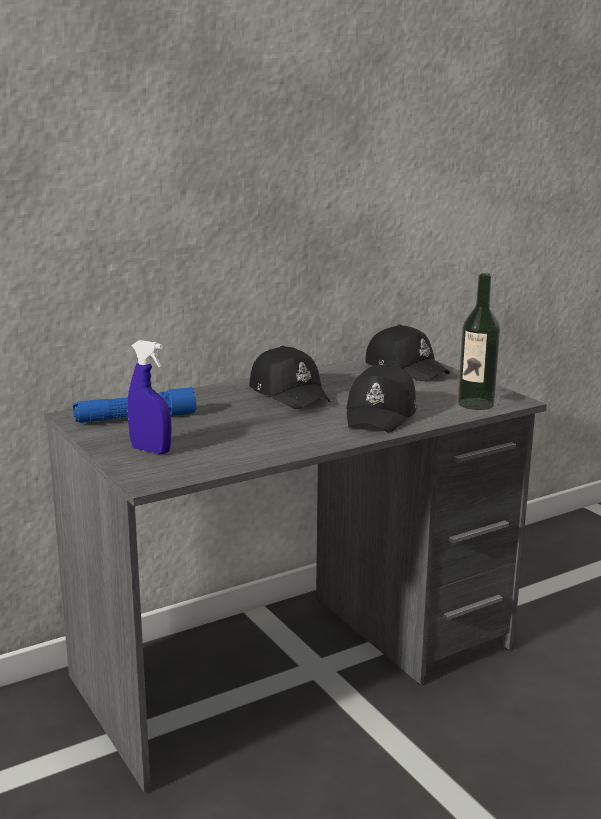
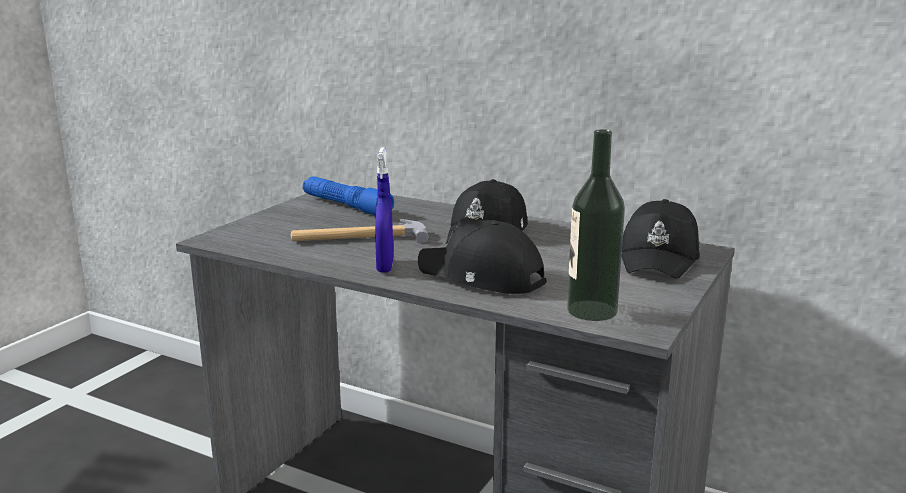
camera: 60 degrees right, 0 degrees up
blue spray bottle [128,340,171,454] -> blue spray bottle moved to [375,147,393,272]
black cap [346,363,416,432] -> black cap turned 45 degrees clockwise [418,218,546,294]
none -> hammer [291,219,429,243]

